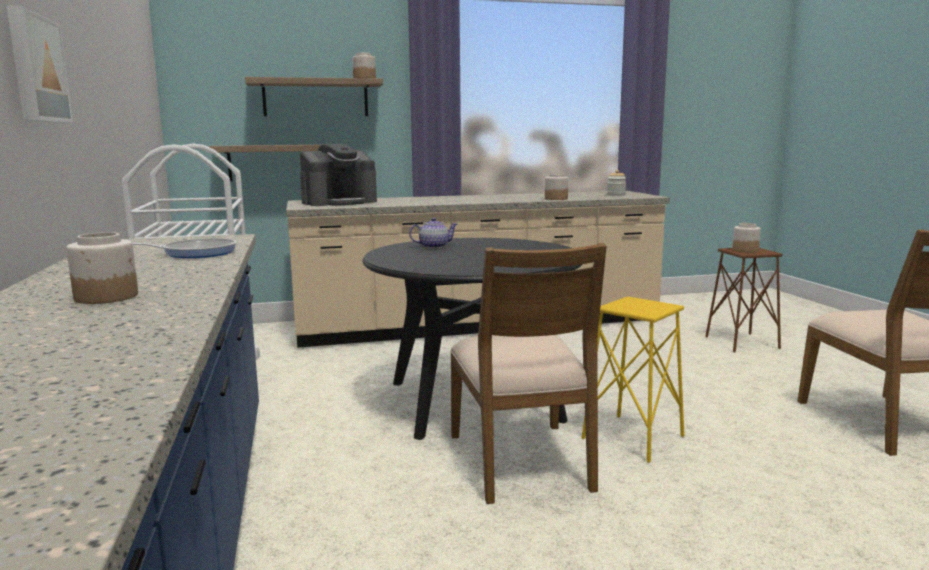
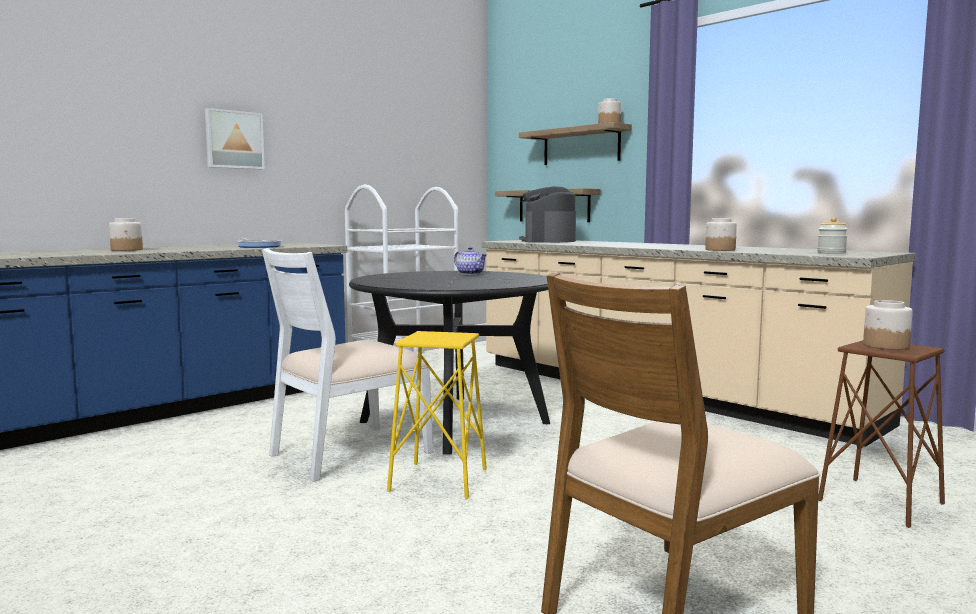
camera: 60 degrees right, 5 degrees down
coffee machine [300,144,377,206] -> coffee machine turned 75 degrees clockwise [519,186,576,243]
brown chair [450,243,607,504] -> white chair [262,248,434,482]

